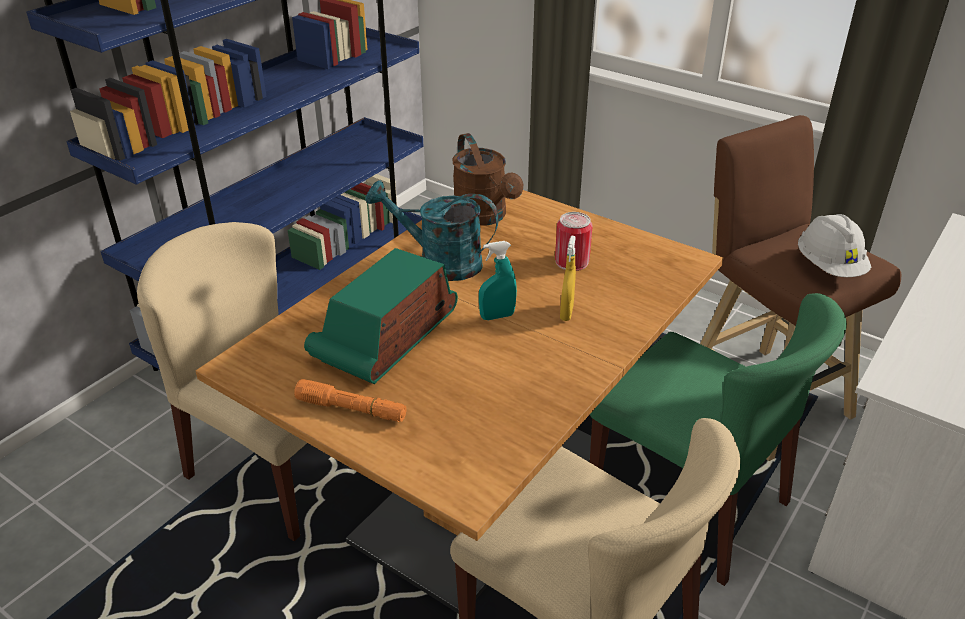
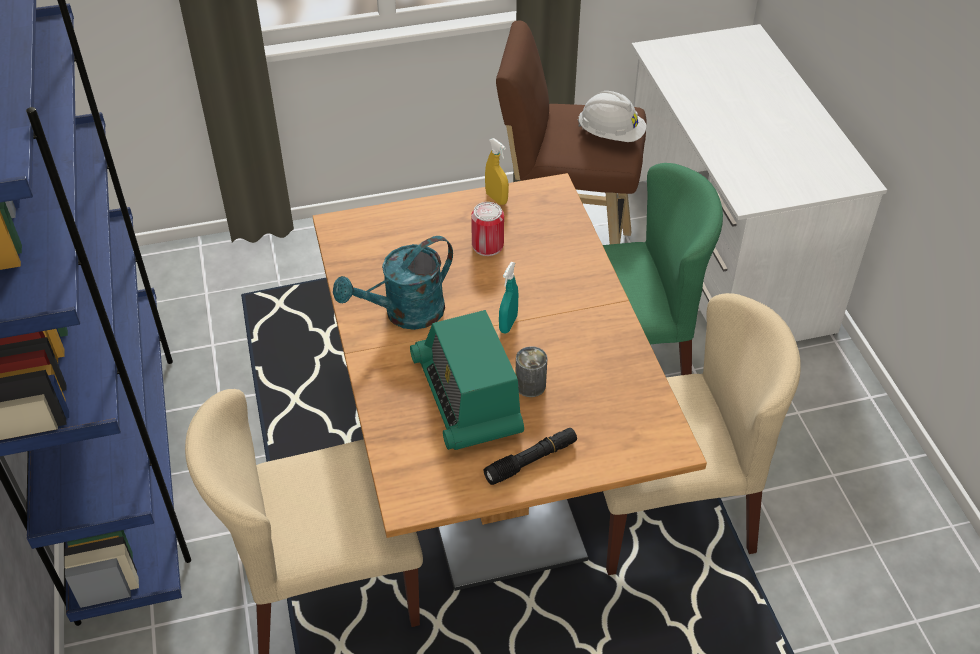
camera: 50 degrees left, 10 degrees up
orange flashlight [294,379,406,422] -> black flashlight [484,428,577,485]
brown watering can [453,133,523,226] -> none
yellow spray bottle [560,236,576,321] -> yellow spray bottle moved to [485,138,509,205]
none -> can [515,346,547,397]

